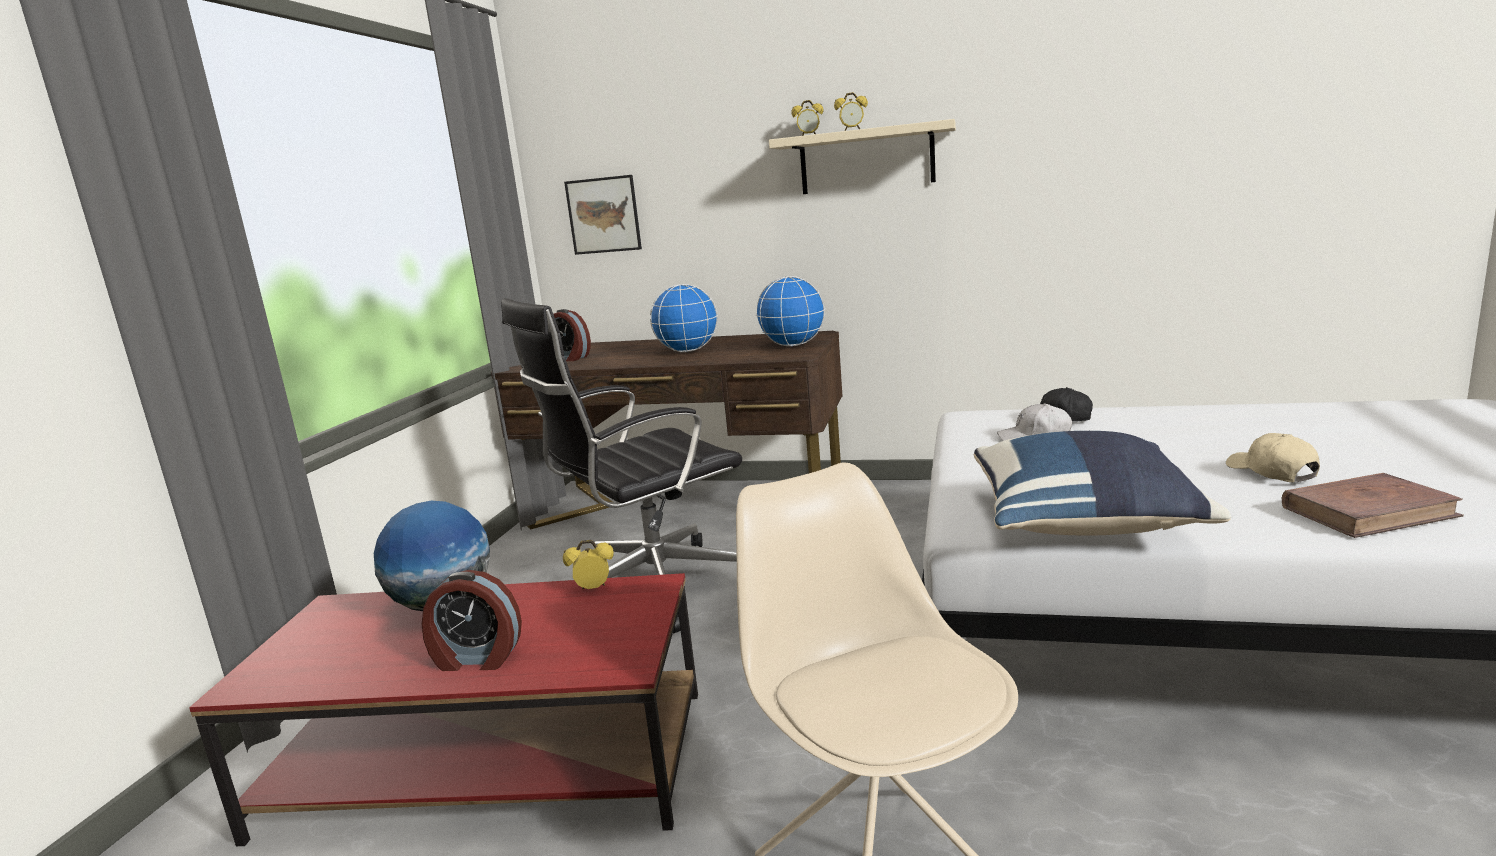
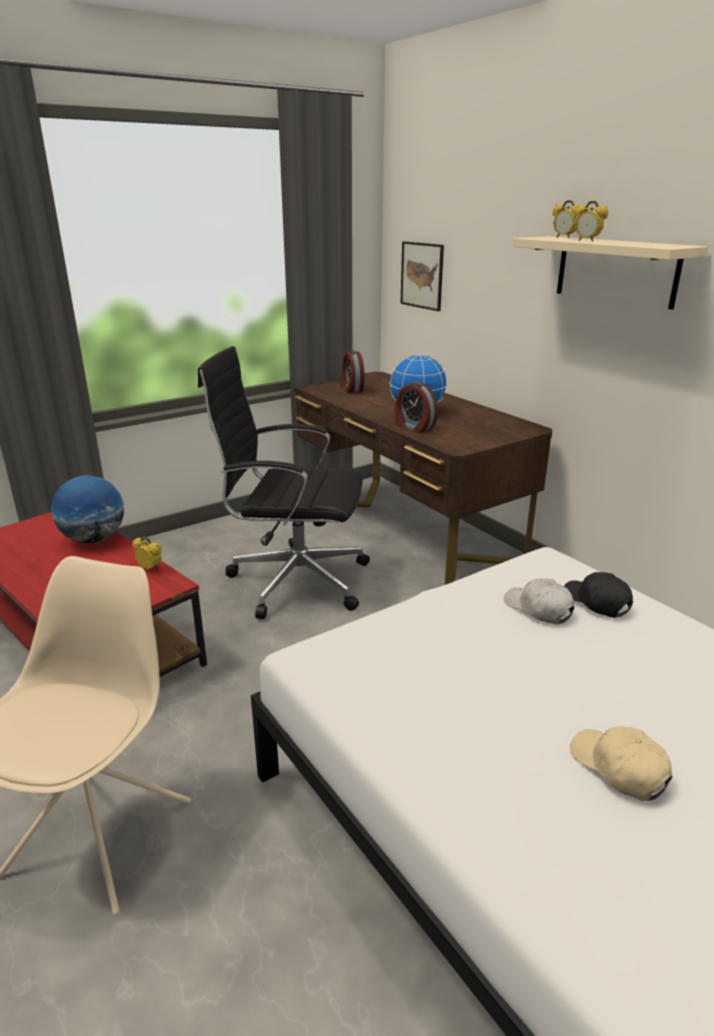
camera: 40 degrees right, 10 degrees up
alarm clock [422,570,522,671] -> alarm clock moved to [395,382,438,433]
globe [756,276,825,346] -> none
blue pillow [974,431,1231,536] -> none
beige cap [1226,433,1320,482] -> beige cap turned 60 degrees counterclockwise [570,726,672,801]
brown book [1282,473,1464,538] -> none

